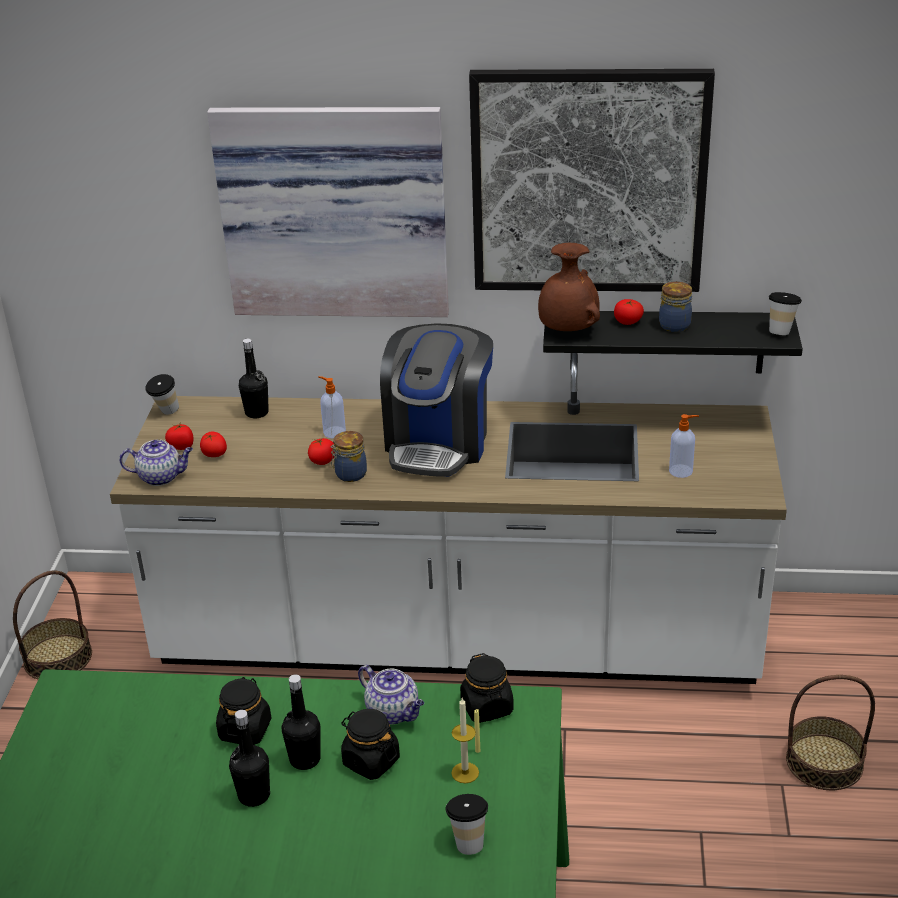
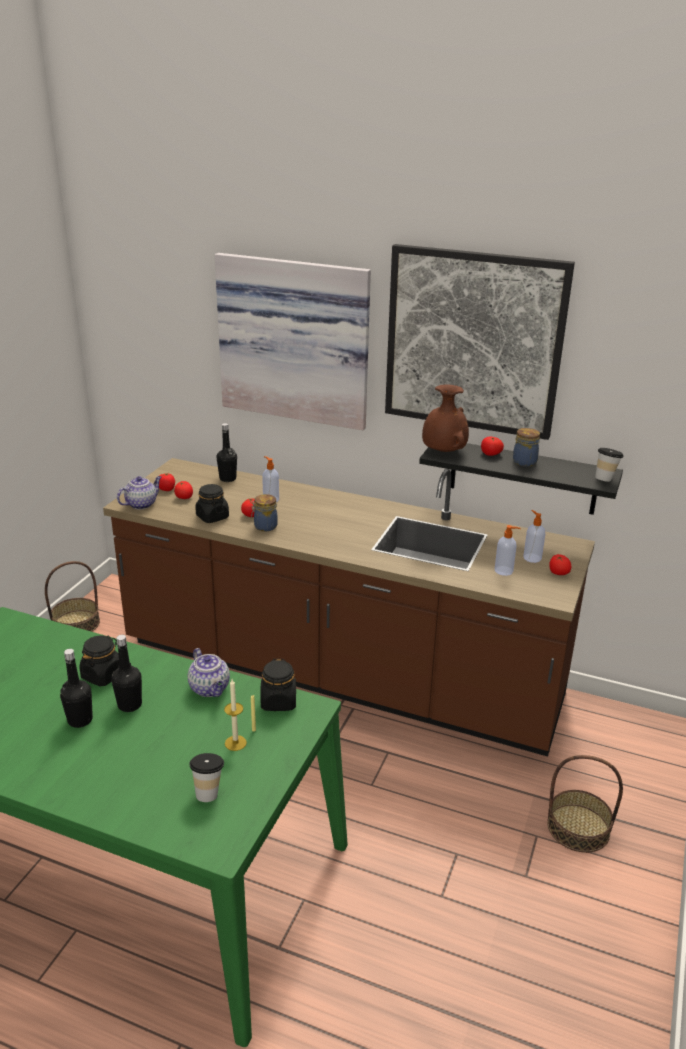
camera: 15 degrees right, 5 degrees down
white counter [110,353,787,684] -> brown counter [103,458,595,757]
teapot [119,440,193,486] -> teapot turned 60 degrees counterclockwise [117,476,162,510]
cup [145,374,179,415] -> none
black jar [341,709,400,780] -> black jar moved to [195,484,229,523]
coffee machine [380,323,493,477] -> none
none -> soap dispenser [524,510,545,563]
none -> tomato [549,554,571,575]

